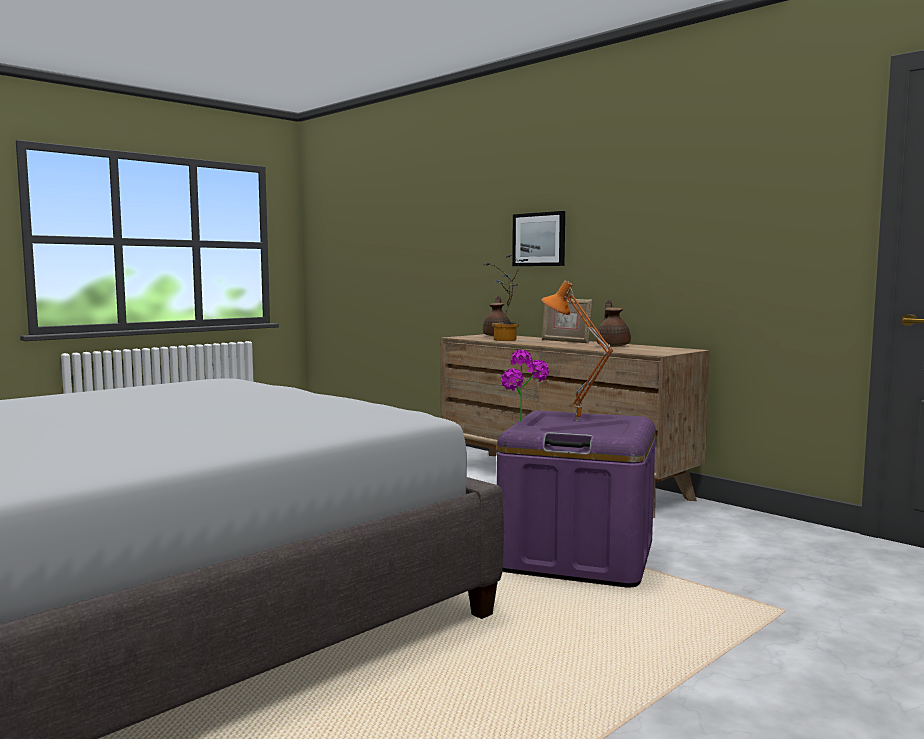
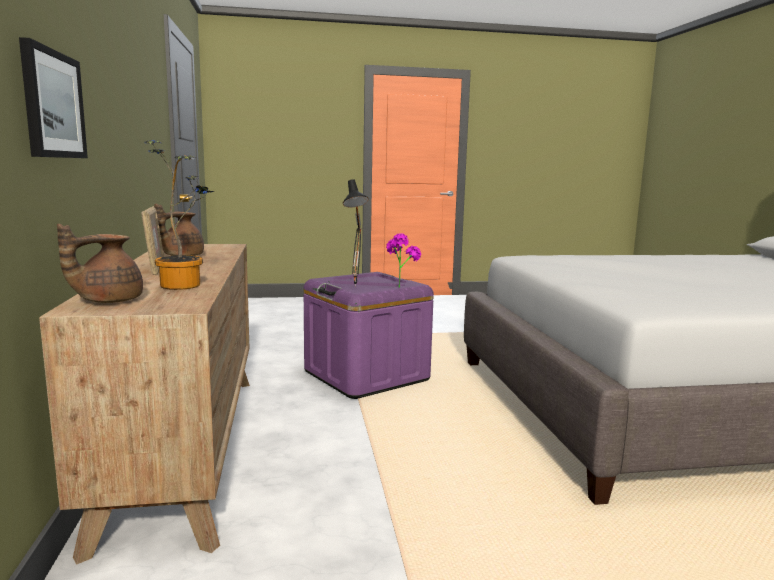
camera: 145 degrees left, 5 degrees up
orange table lamp [542,281,614,421] -> black table lamp [343,179,369,287]

